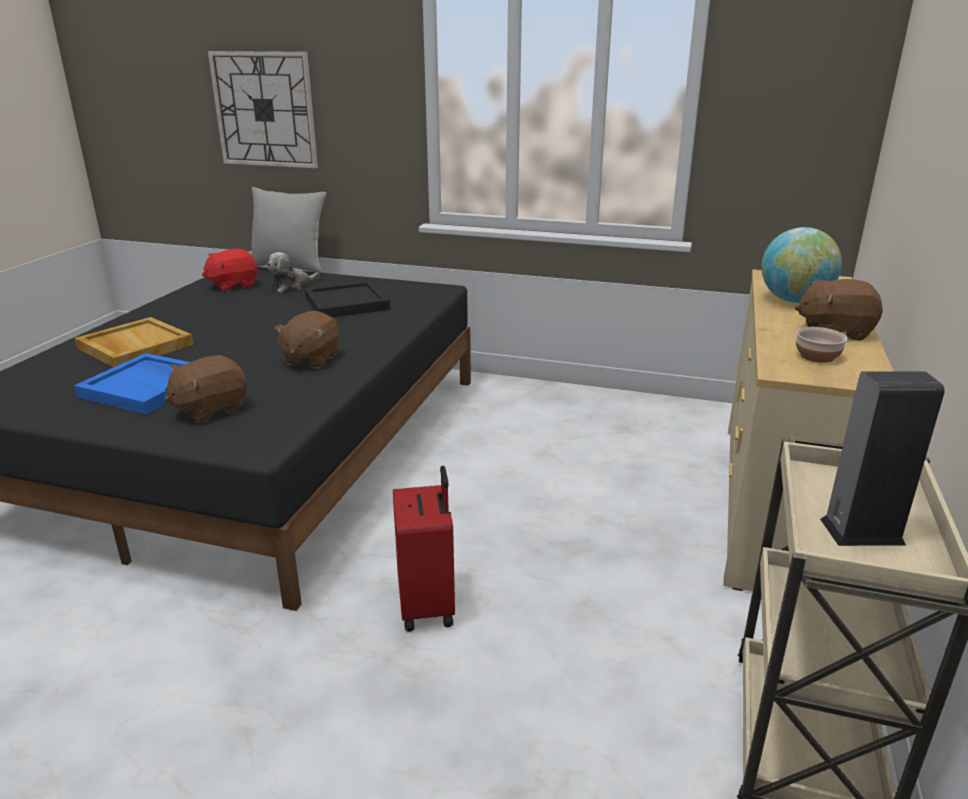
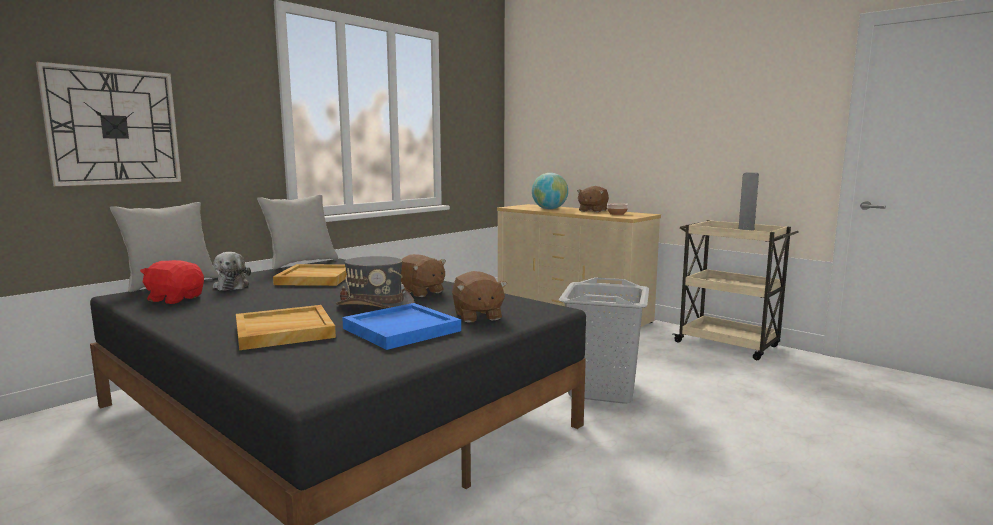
camera: 65 degrees left, 15 degrees down
red plush toy [202,249,258,292] -> red plush toy turned 120 degrees clockwise [140,260,204,304]
black tray [305,281,390,317] -> beige tray [273,264,347,286]
red suitcase [393,466,455,632] -> grey laundry basket [559,277,649,404]
none -> grey pillow [257,195,338,269]
none -> grey hat [336,256,414,308]

